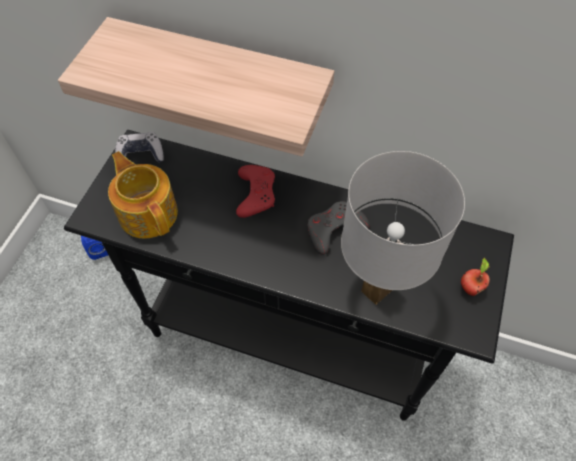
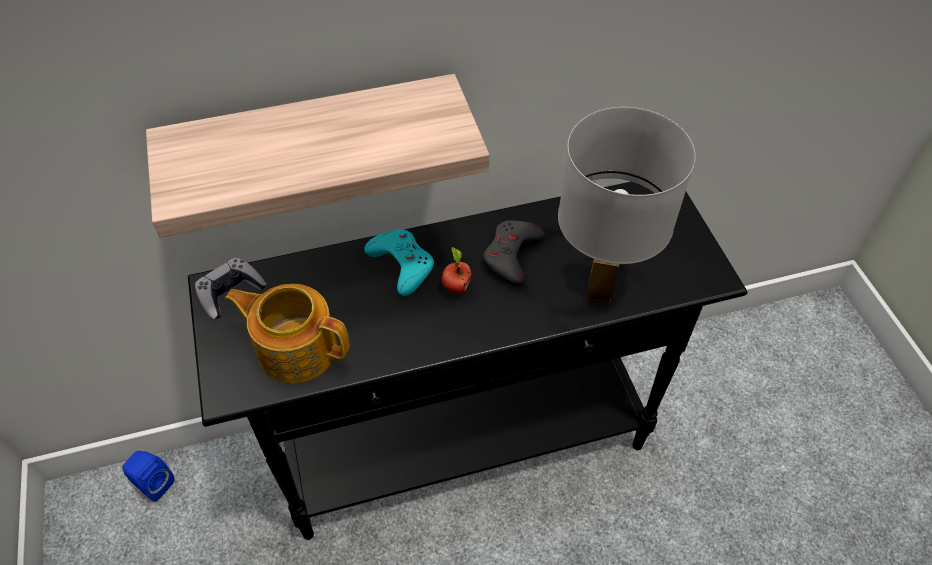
camera: 35 degrees left, 5 degrees down
red game controller [236,165,275,218] -> turquoise game controller [364,229,434,296]
apple [461,258,490,296] -> apple moved to [441,247,472,294]

